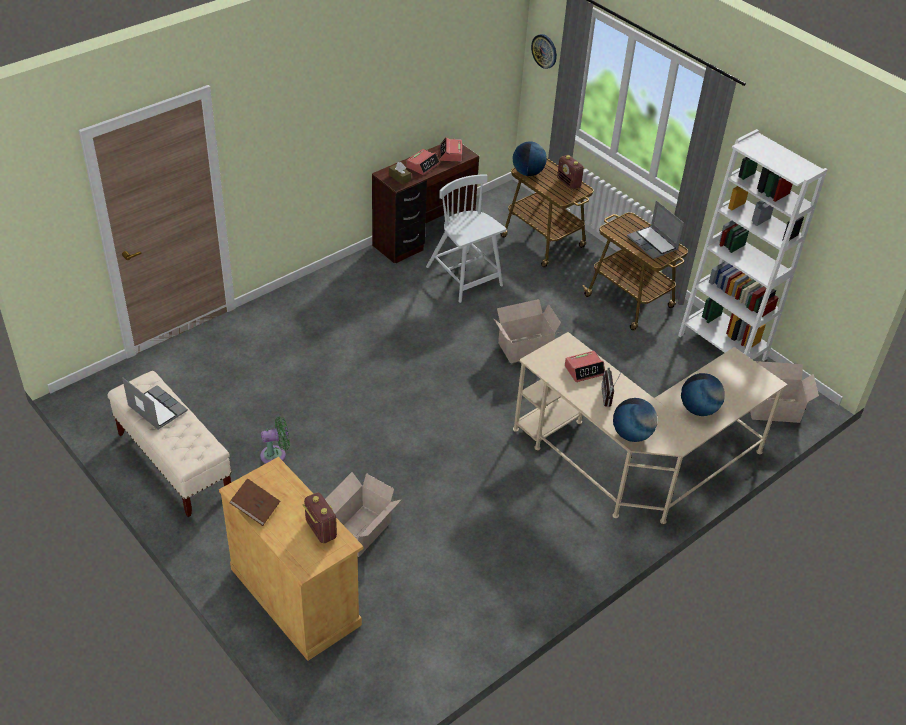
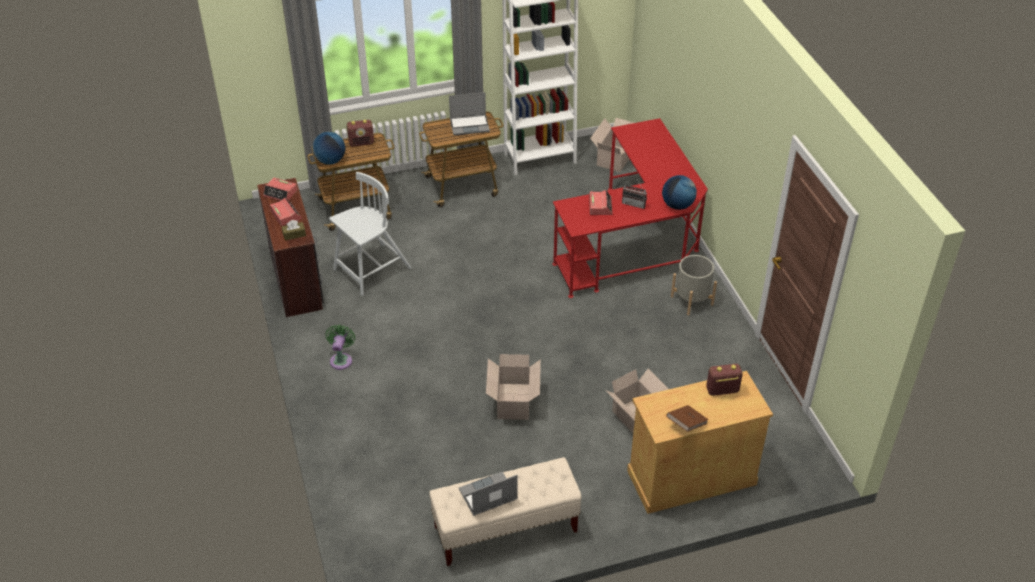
camera: 65 degrees left, 0 degrees up
green fan [260,417,290,464] -> green fan moved to [326,324,355,370]
white chair [426,174,506,303] -> white chair turned 150 degrees clockwise [329,172,411,296]
cardboard box [493,299,561,363] -> cardboard box moved to [486,354,541,420]
beige desk [513,332,788,524] -> red desk [552,118,708,298]
wall clock [531,34,557,69] -> none
globe [681,373,725,416] -> none
none -> grey planter [671,255,717,315]

